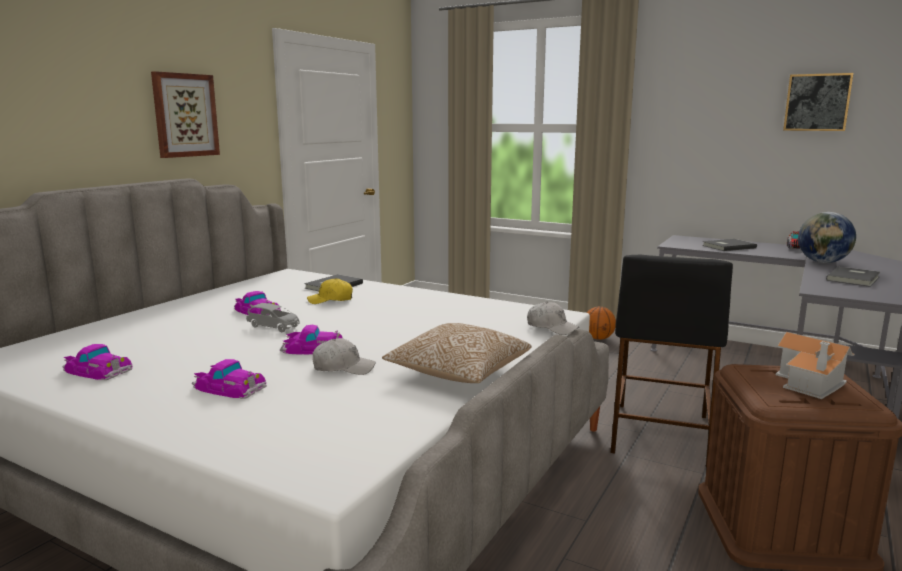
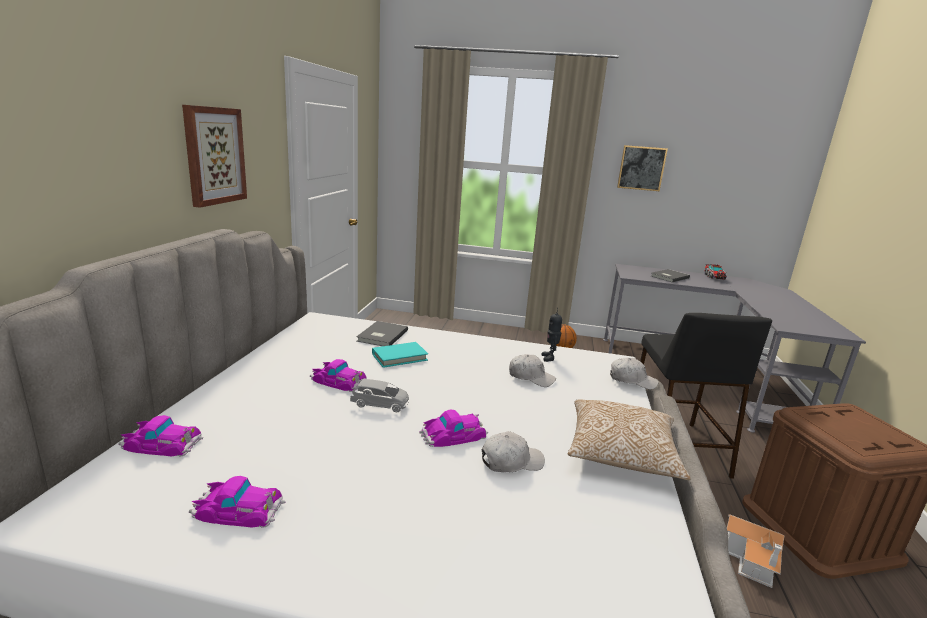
camera: 20 degrees left, 5 degrees up
toy car [192,359,267,399] -> toy car moved to [118,415,203,456]
yellow cap [307,278,353,304] -> turquoise book [372,342,428,368]
toy house [776,332,855,399] -> toy house moved to [727,514,785,588]
picture [783,73,853,131] -> picture moved to [617,145,668,191]
globe [798,212,856,263] -> none
grey book [826,266,880,287] -> none
none -> white cap [509,354,556,387]
none -> toy robot [541,307,562,362]

